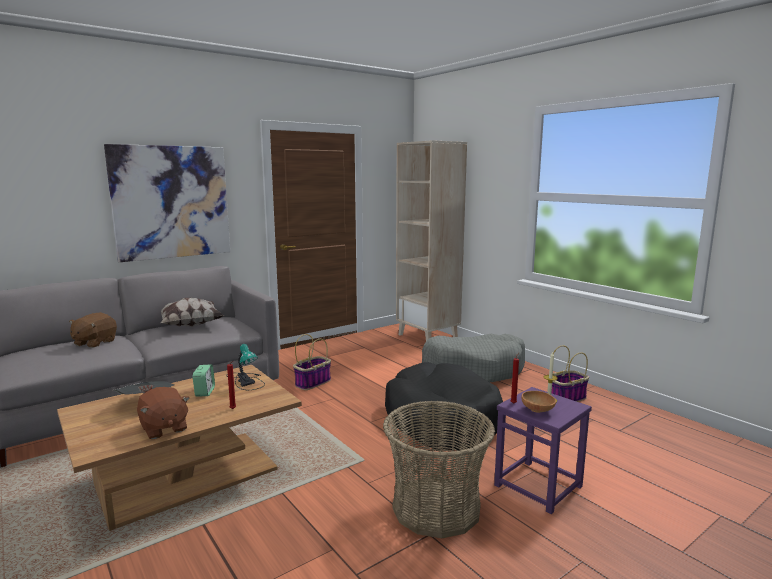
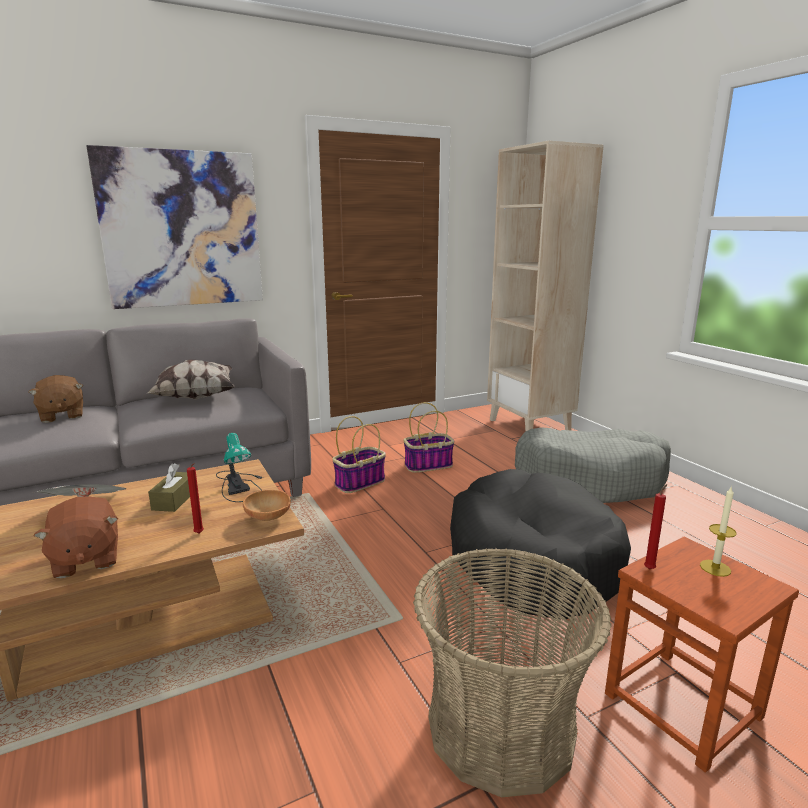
camera: 10 degrees right, 5 degrees up
brown plush toy [69,312,117,348] -> brown plush toy turned 60 degrees counterclockwise [28,375,83,423]
alarm clock [193,364,215,397] -> brown tissue box [148,463,190,512]
purple stool [494,387,592,514] -> brown stool [605,537,799,772]
brown bowl [521,391,556,413] -> brown bowl moved to [243,490,291,521]
basket [552,345,589,402] -> basket moved to [403,402,455,473]

